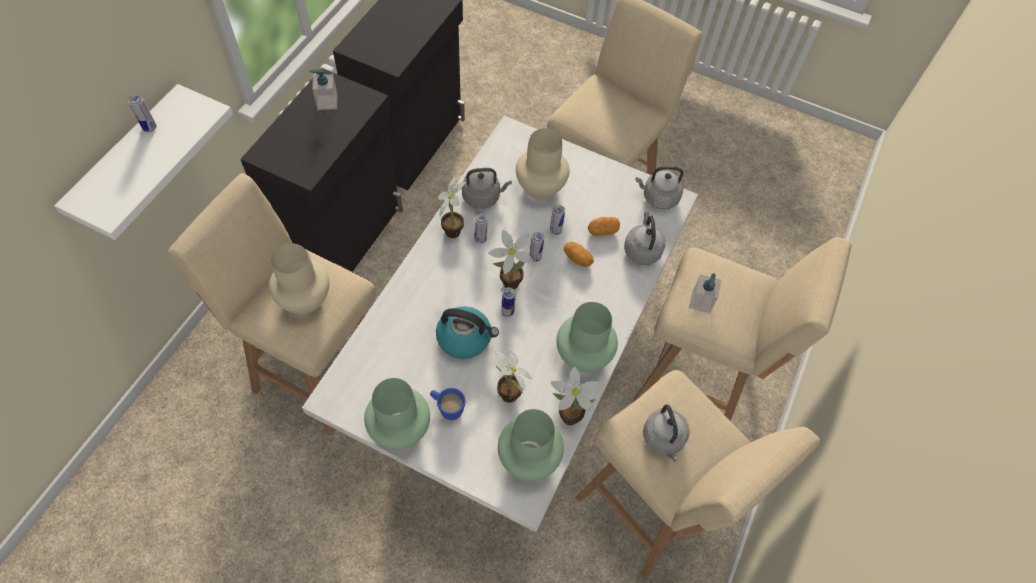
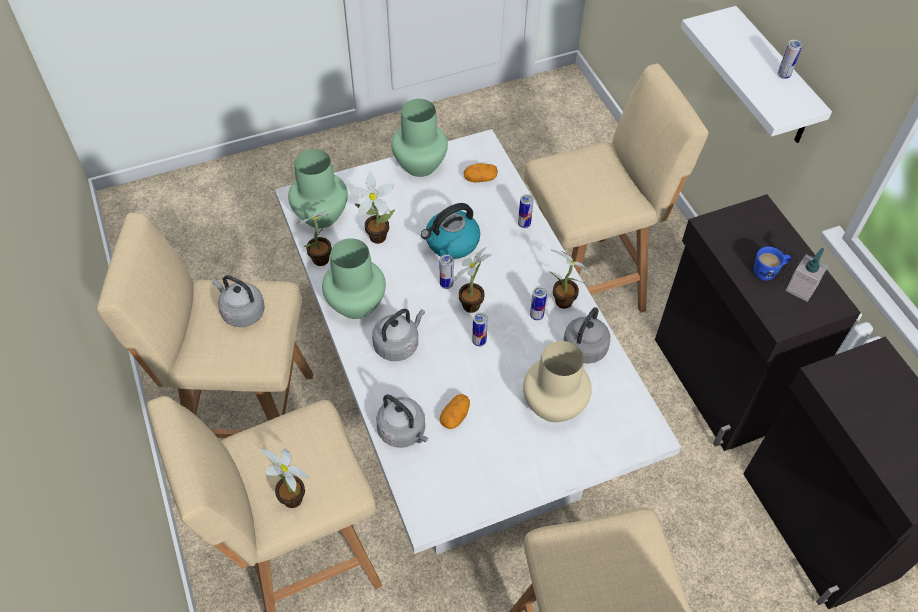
camera: 135 degrees right, 5 degrees down
beige vase [269,243,329,314] -> none
blue mug [430,388,466,420] -> blue mug moved to [754,247,791,281]
can [550,205,565,235] -> can moved to [518,194,534,228]
potato [564,242,594,267] -> potato moved to [464,163,498,182]
grey kettle [636,166,683,209] -> grey kettle moved to [372,309,425,361]
soap dispenser [689,273,721,314] -> none
none -> potted plant [261,448,309,508]

